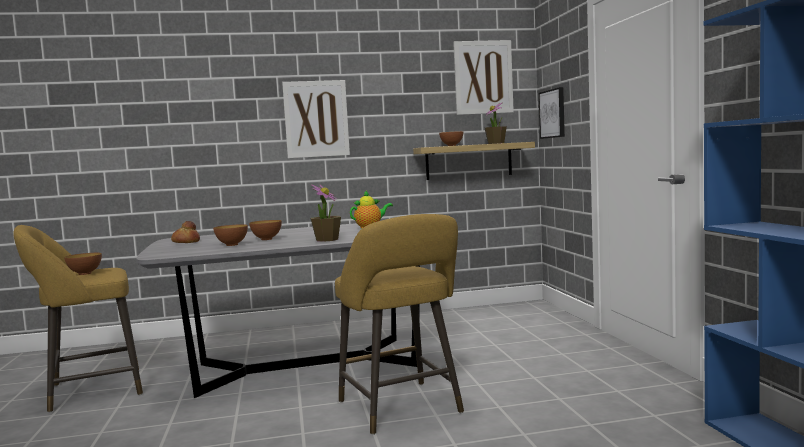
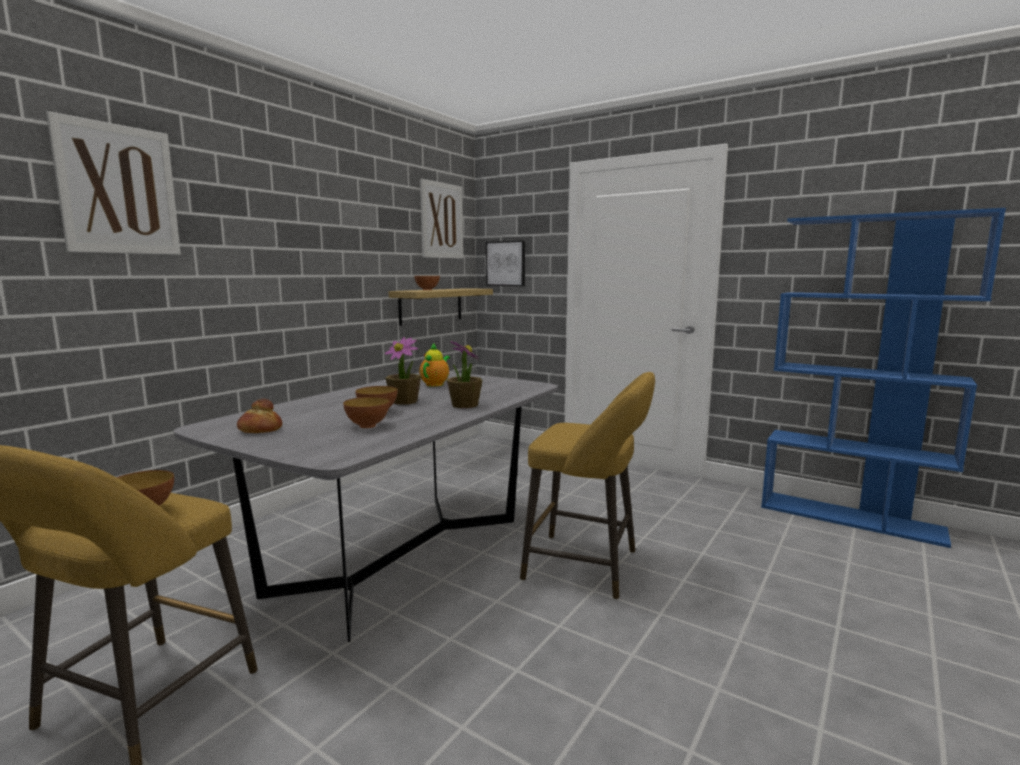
camera: 45 degrees left, 5 degrees up
picture [282,80,350,158] -> picture moved to [46,111,181,255]
potted plant [485,102,507,144] -> potted plant moved to [385,337,421,405]

